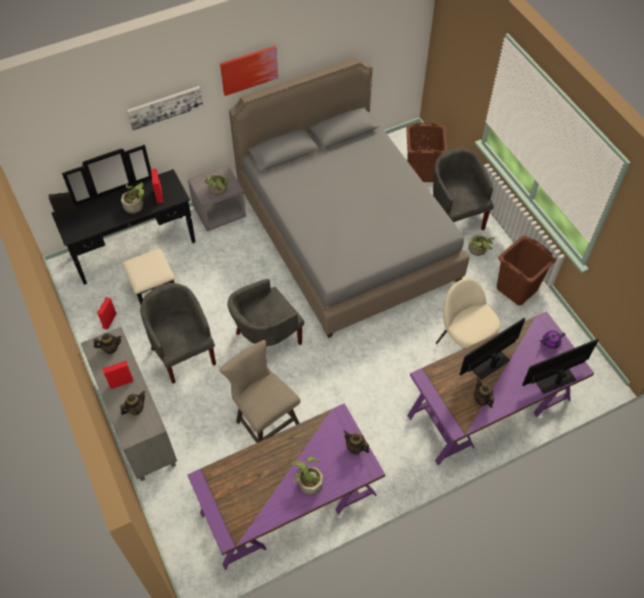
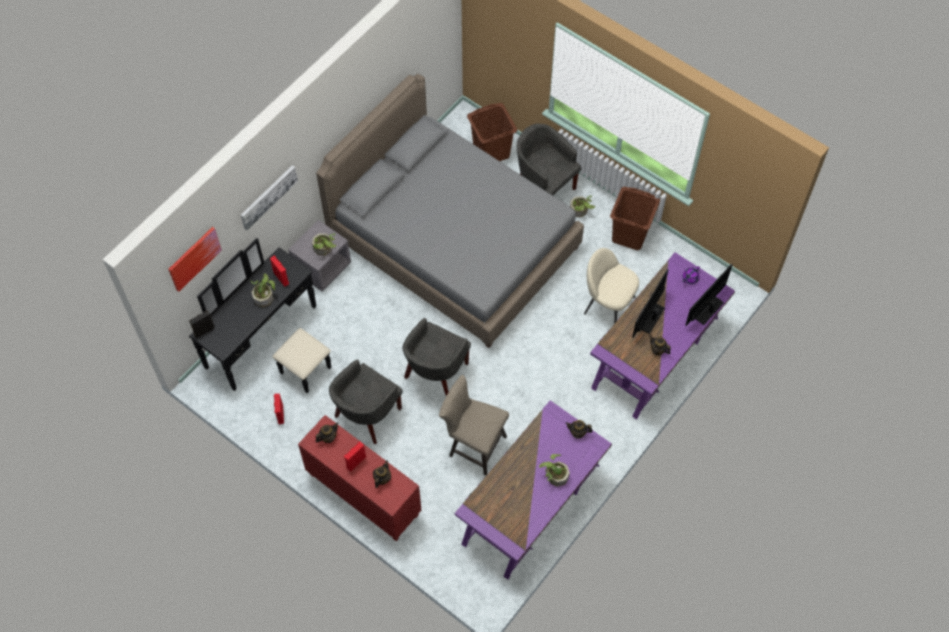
camera: 25 degrees left, 5 degrees up
grey cabinet [81,327,177,481] -> red cabinet [298,415,421,541]
grey armchair [140,283,216,384] -> grey armchair turned 90 degrees counterclockwise [329,360,403,444]
picture [220,46,278,96] -> picture moved to [168,227,222,292]

